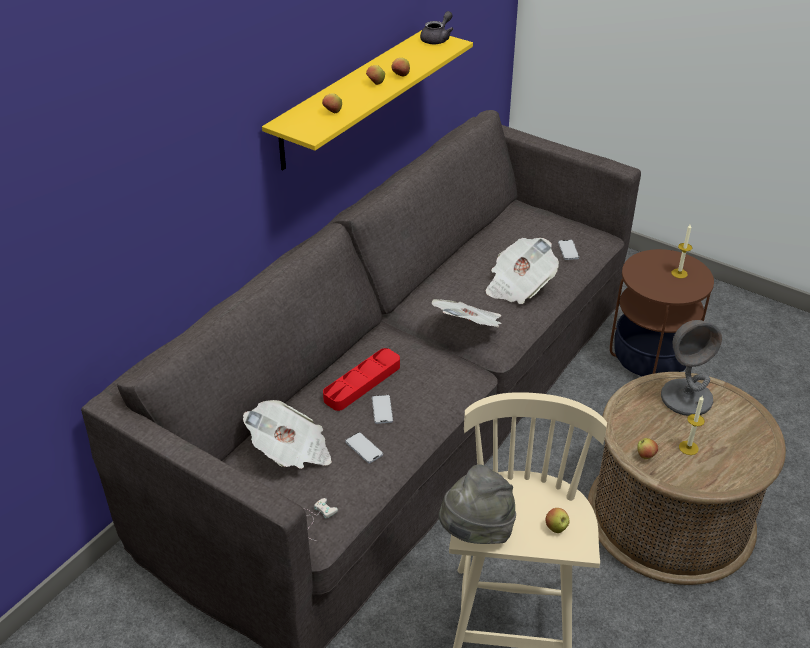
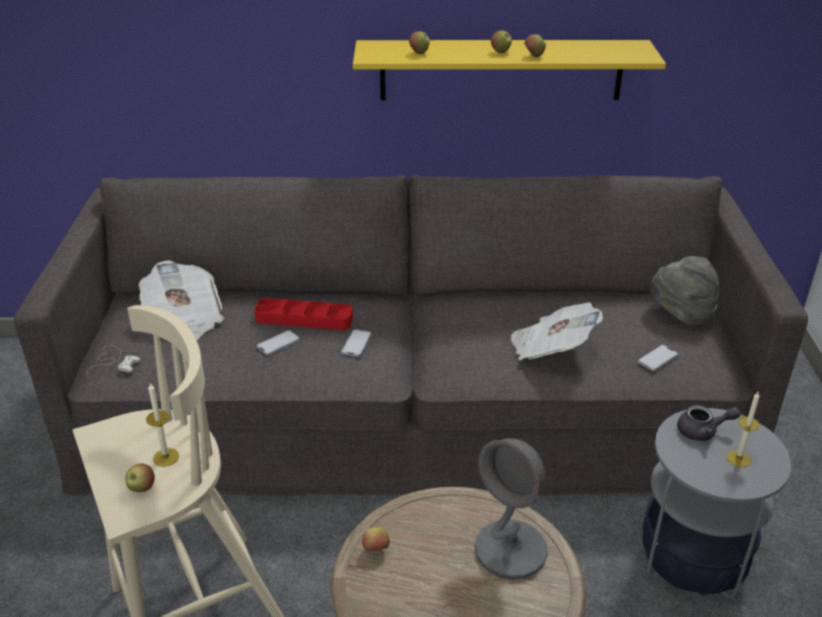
camera: 55 degrees right, 5 degrees down
phone [345,432,383,463] -> phone moved to [341,329,371,357]
grey teapot [420,11,453,44] -> grey teapot moved to [677,405,741,441]
newspaper [432,299,502,327] -> none
grey hat [439,464,516,544] -> grey hat moved to [650,256,719,325]
brown side table [610,249,714,376] -> grey side table [643,408,791,599]
candle [679,395,705,455] -> candle moved to [146,383,179,467]

